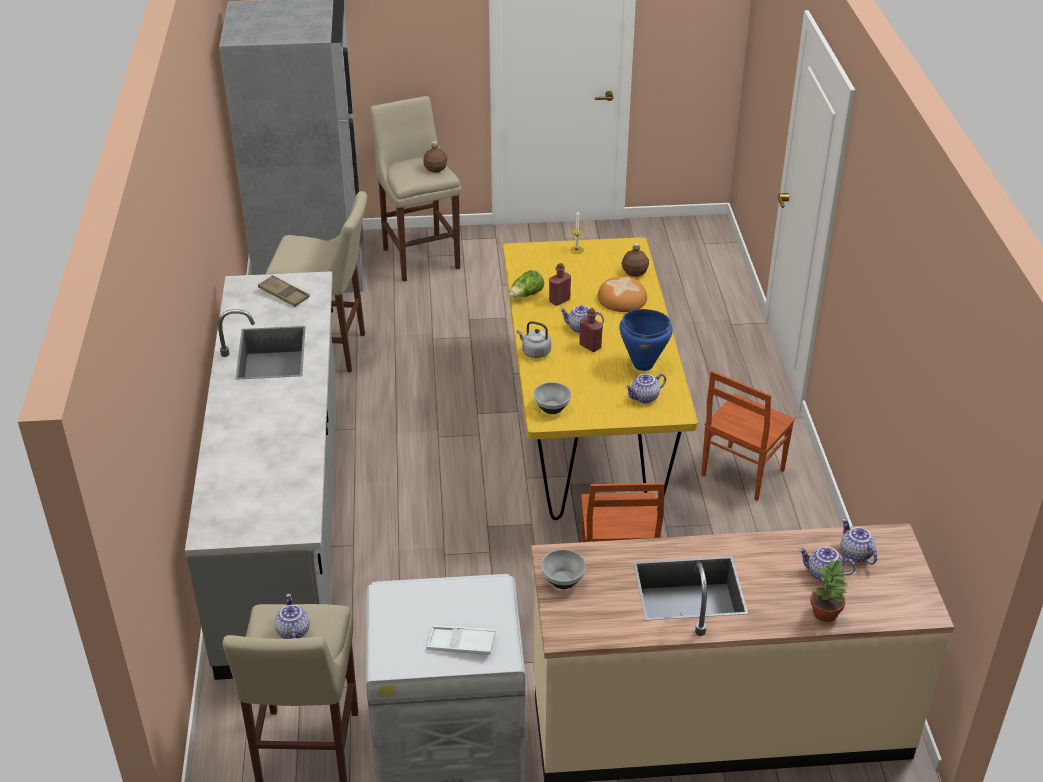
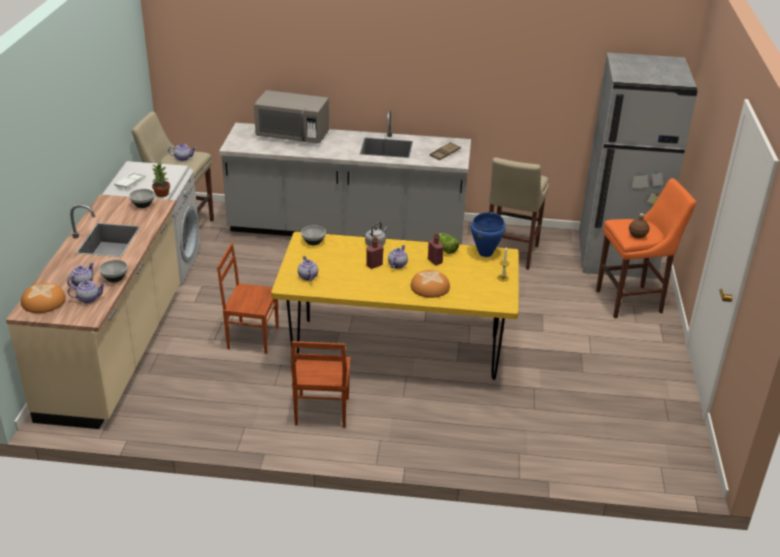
camera: 100 degrees right, 5 degrees down
beige stool [370,96,461,282] -> orange stool [596,178,696,318]
blue cooking pot [619,309,673,371] -> blue cooking pot moved to [471,212,506,257]
brown bottle [622,243,649,277] -> none
brown chair [701,371,795,501] -> brown chair turned 135 degrees counterclockwise [291,341,351,428]
potted plant [810,559,847,622] -> potted plant moved to [152,161,170,197]
none -> bread [21,283,66,313]
none -> bowl [99,260,128,282]
none -> grey microwave [254,90,329,144]

